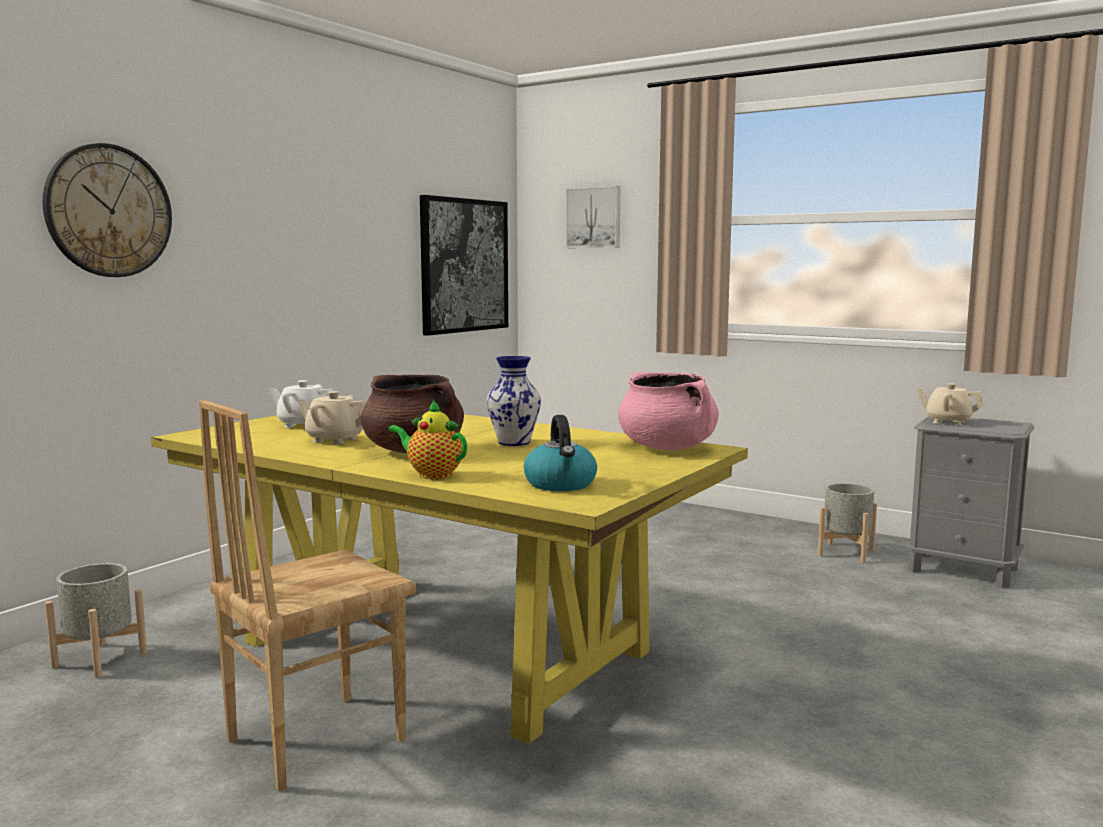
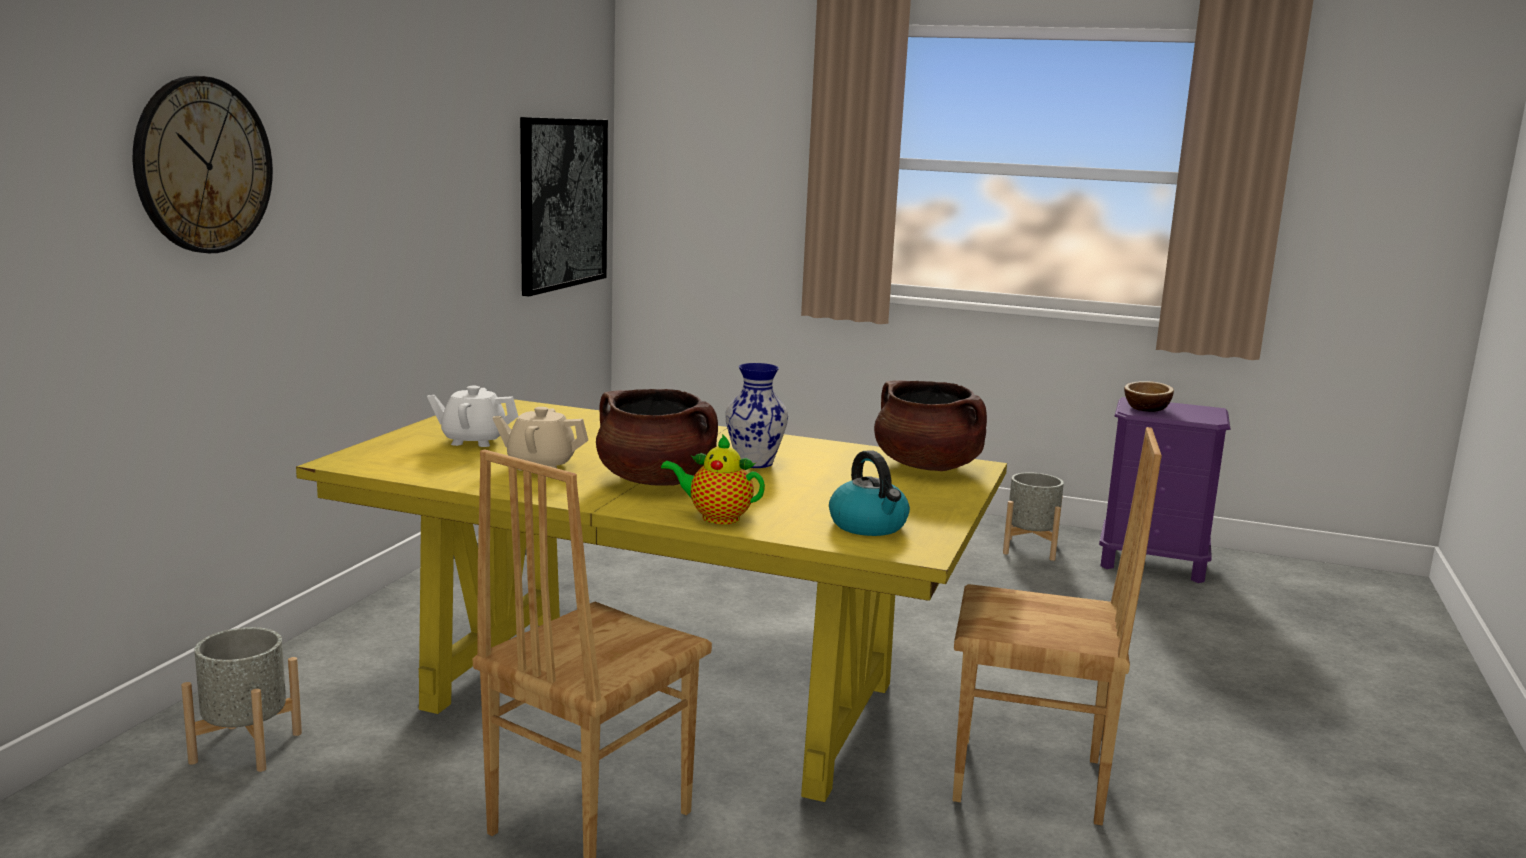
camera: 15 degrees left, 5 degrees up
picture [566,186,620,248] -> none
pink cooking pot [618,372,719,451] -> brown cooking pot [874,380,987,471]
grey nightstand [906,416,1035,588] -> purple nightstand [1099,397,1230,583]
beige teapot [917,383,984,425] -> bowl [1124,381,1174,412]
none -> brown chair [952,427,1162,825]

